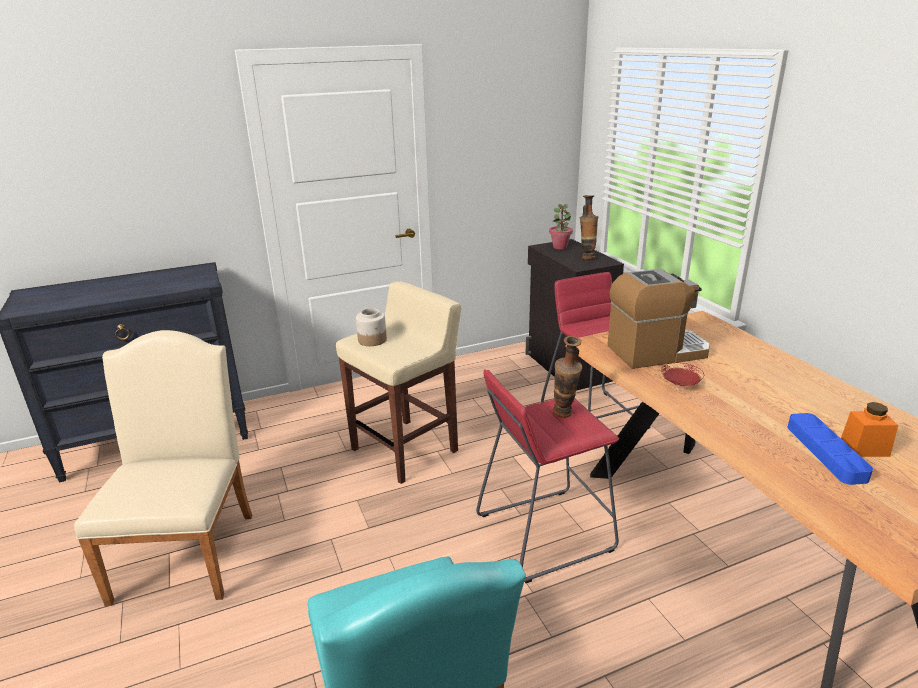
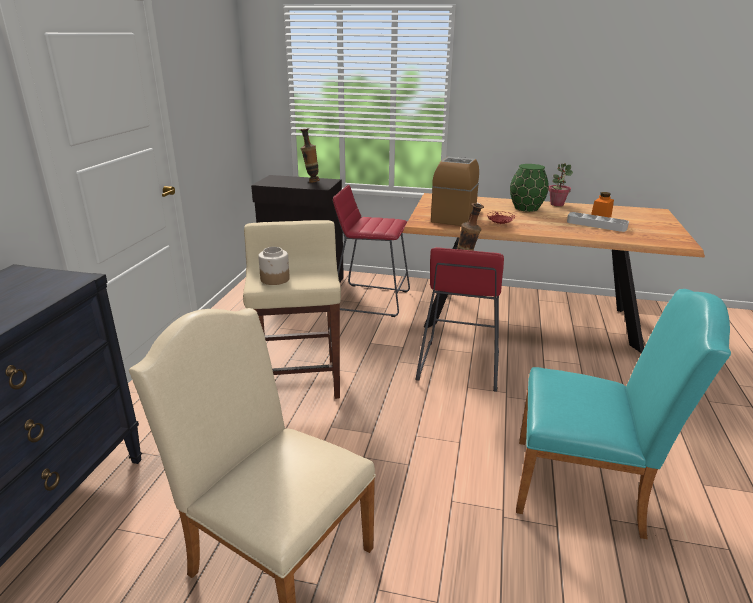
camera: 55 degrees left, 0 degrees up
potted plant [549,204,573,249] -> potted plant moved to [548,163,573,206]
blue tray [788,413,873,485] -> grey tray [567,212,629,232]
none -> green vase [510,164,549,212]

